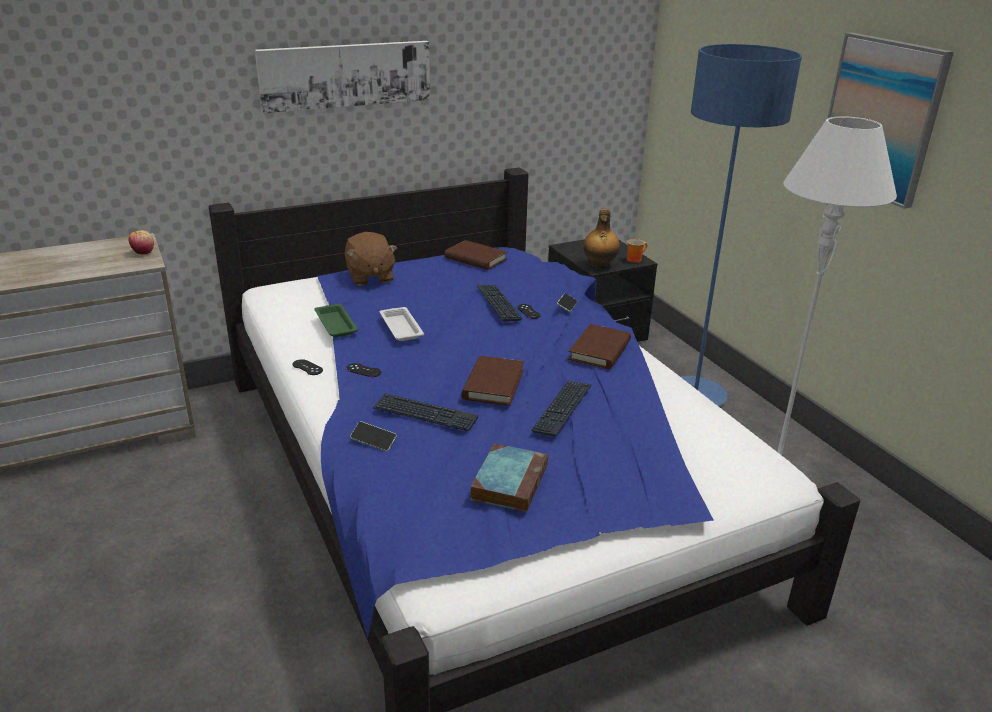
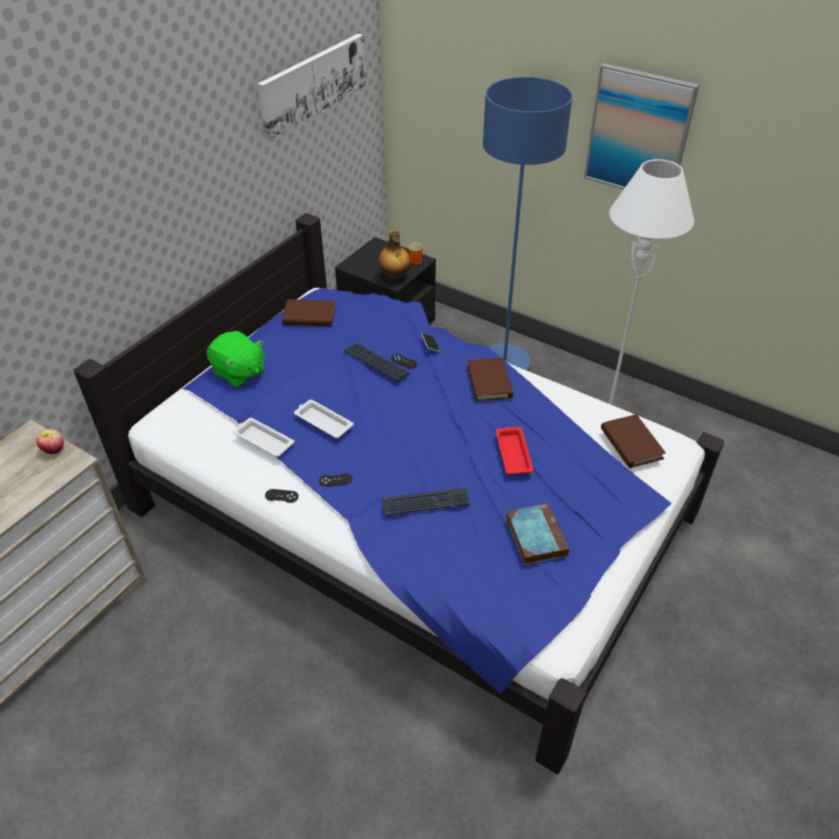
camera: 30 degrees left, 15 degrees up
picture [255,41,430,114] -> picture moved to [257,34,366,139]
green tray [314,304,358,337] -> white tray [233,418,295,457]
brown plush toy [345,232,397,286] -> green plush toy [206,331,264,388]
phone [350,421,397,451] -> none
brown book [461,356,524,406] -> brown book moved to [601,414,666,468]
keyboard [531,381,591,437] -> red tray [496,427,534,475]

